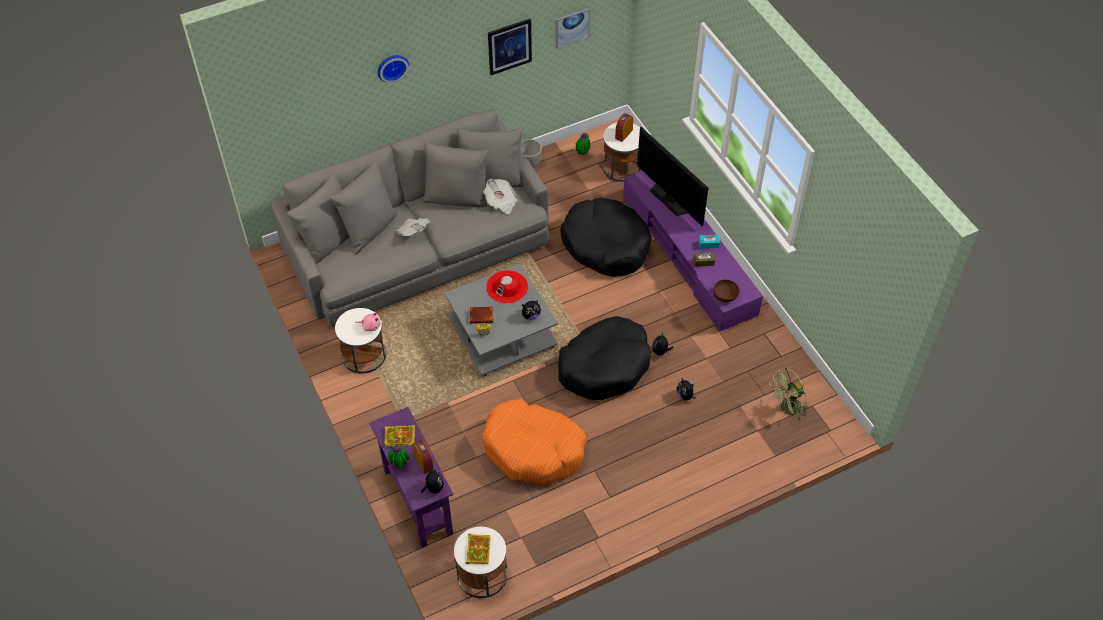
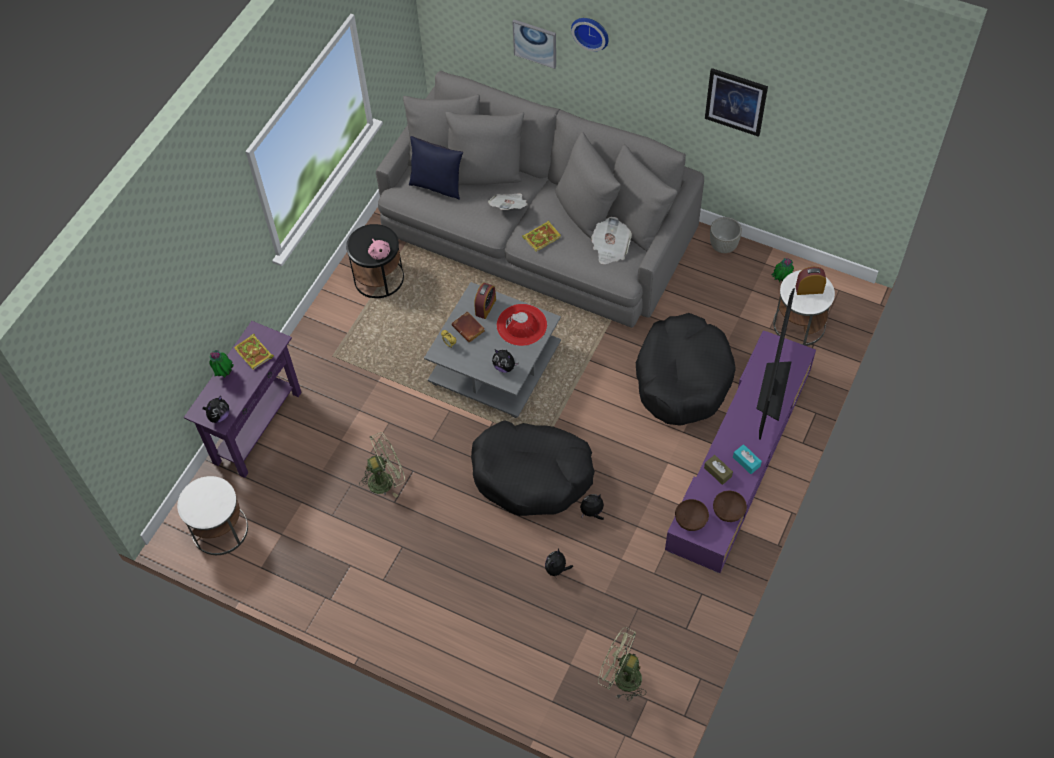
camera: 55 degrees right, 5 degrees up
white side table [335,308,386,373] -> black side table [346,224,404,298]
alarm clock [412,439,434,474] -> alarm clock moved to [474,283,496,319]
book [465,534,490,564] -> book moved to [522,220,561,251]
orange dog bed [482,399,587,485] -> green fan [359,432,405,498]
picture [555,8,590,49] -> picture moved to [512,20,556,69]
none -> blue pillow [409,136,463,200]
none -> brown bowl [713,491,747,522]

